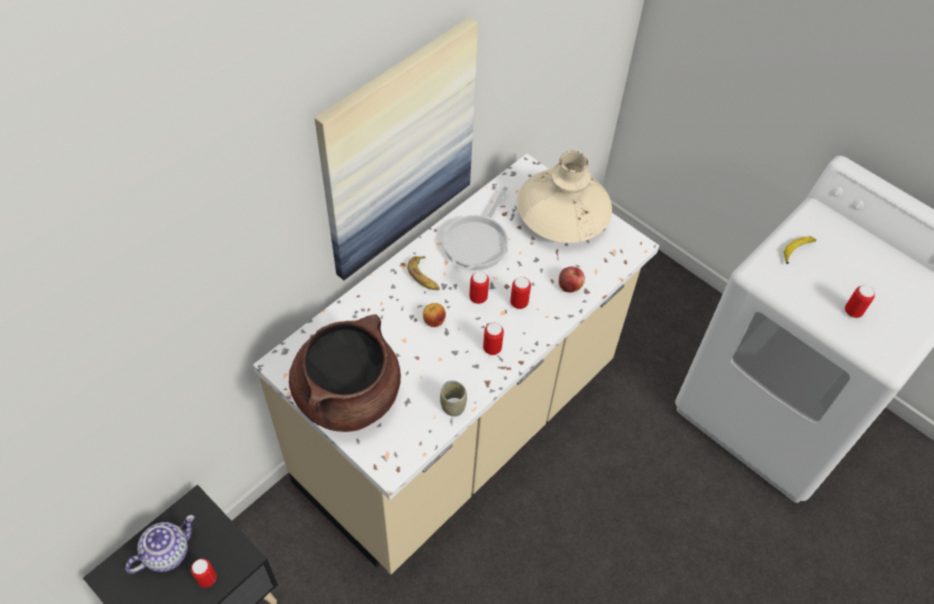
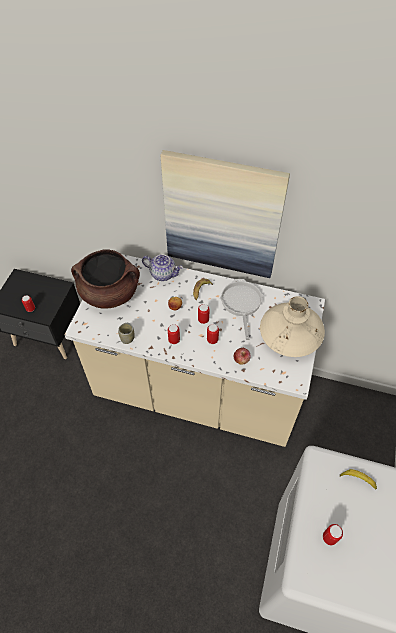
camera: 65 degrees right, 0 degrees up
teapot [125,515,195,574] -> teapot moved to [142,254,183,281]
frying pan [443,186,508,270] -> frying pan turned 90 degrees clockwise [220,279,263,340]

